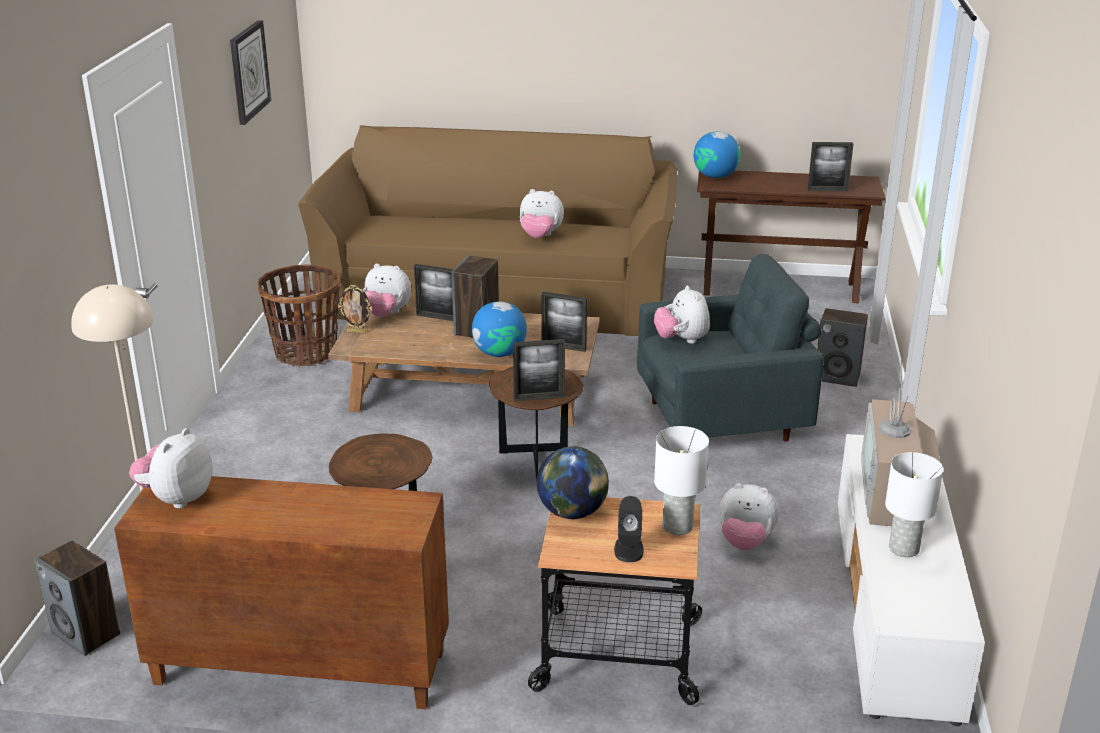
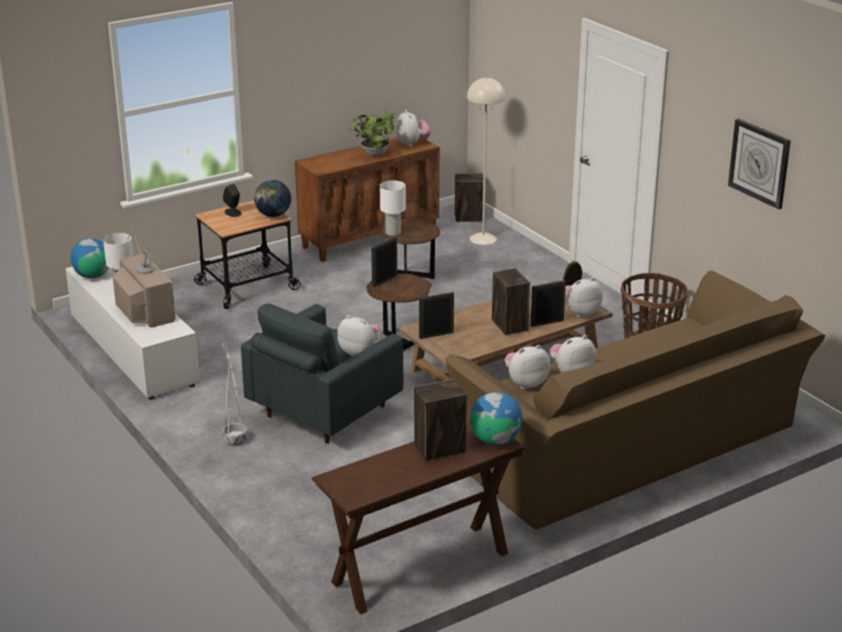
camera: 140 degrees right, 0 degrees up
globe [472,301,527,357] -> globe moved to [71,238,109,278]
white table lamp [654,426,709,535] -> white table lamp moved to [380,180,406,236]
plush toy [720,483,779,550] -> plush toy moved to [505,345,550,389]
picture frame [808,142,854,191] -> none
speaker [817,308,868,387] -> speaker moved to [414,379,467,461]
none -> white planter [222,344,247,446]
none -> potted plant [349,110,395,156]

